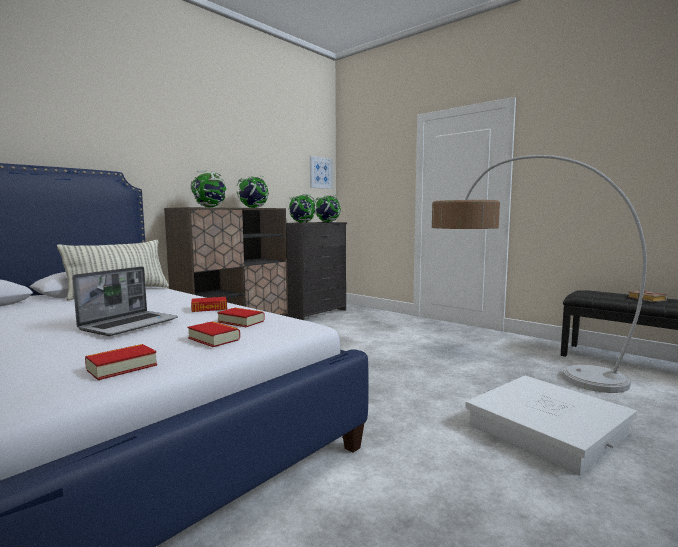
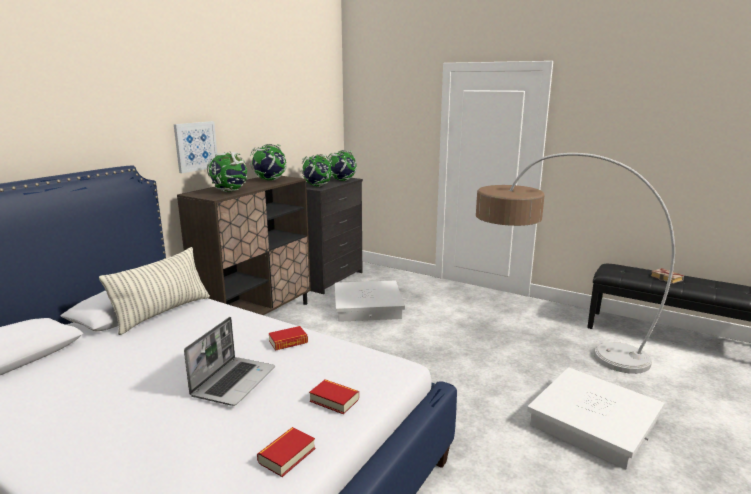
camera: 10 degrees left, 10 degrees up
book [217,308,265,327] -> none
picture [310,156,333,189] -> picture moved to [174,121,217,173]
none -> white storage box [335,281,405,322]

